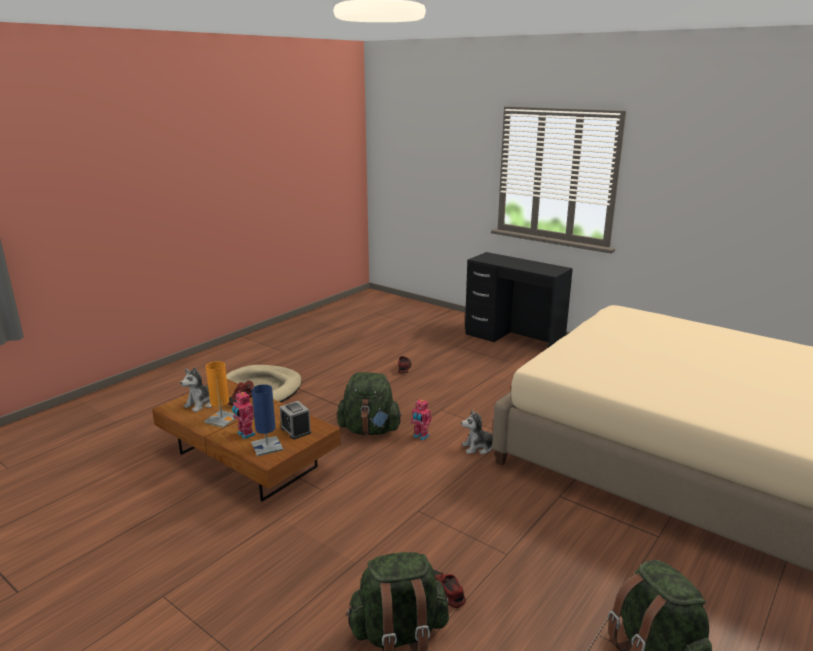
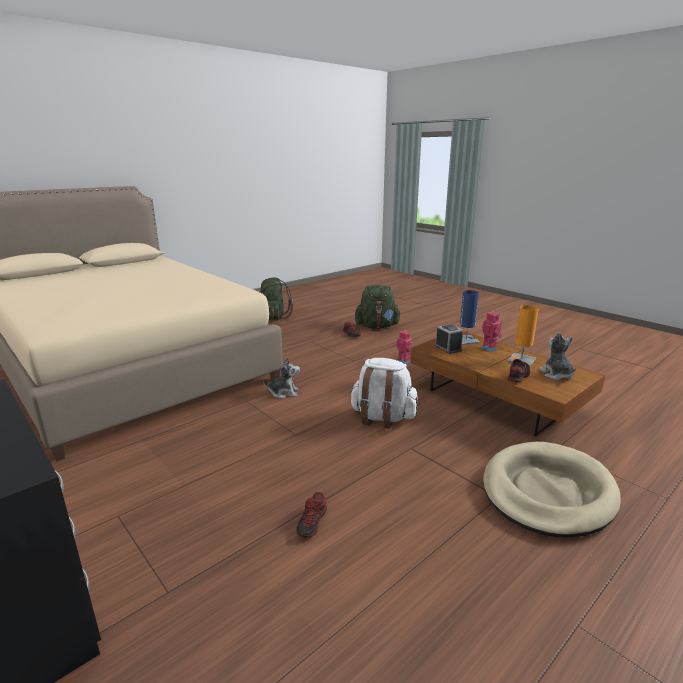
camera: 170 degrees left, 0 degrees up
plush toy [180,367,212,412] -> plush toy turned 60 degrees counterclockwise [539,332,576,380]
green backpack [337,372,402,435] -> white backpack [350,358,418,429]
toy robot [410,399,432,441] -> toy robot moved to [396,330,412,364]

